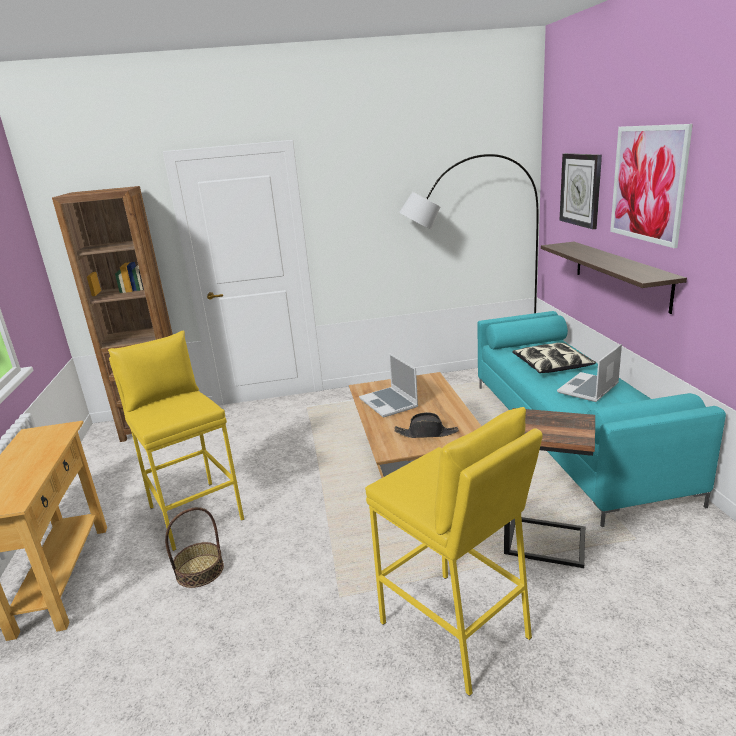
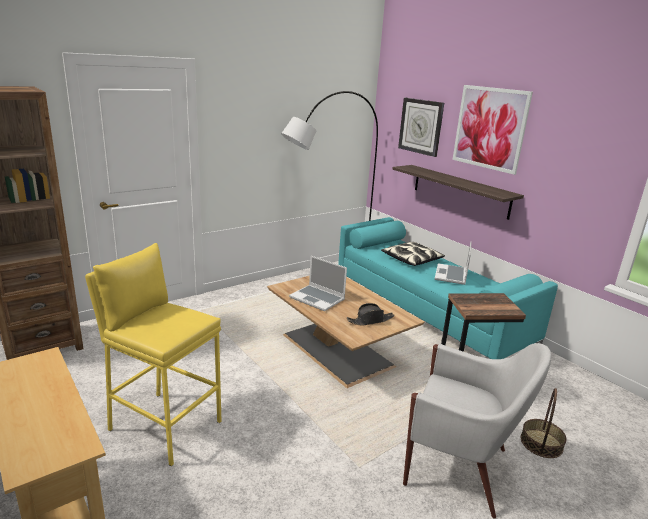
camera: 30 degrees left, 0 degrees up
basket [165,507,224,588] -> basket moved to [521,388,567,458]
yellow stool [365,407,543,696] -> white armchair [403,343,552,519]

